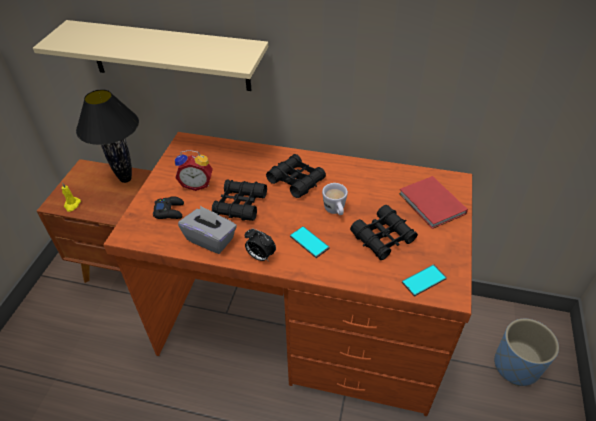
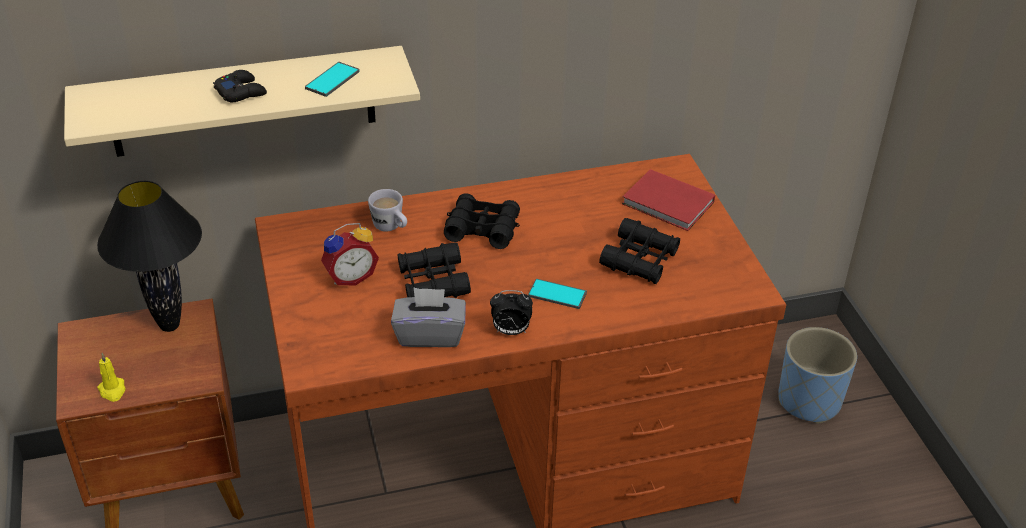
camera: 30 degrees left, 5 degrees down
black game controller [153,196,184,219] -> black game controller moved to [213,70,267,103]
white mug [322,183,348,215] -> white mug moved to [368,189,407,232]
phone [402,264,447,296] -> phone moved to [305,62,360,97]

